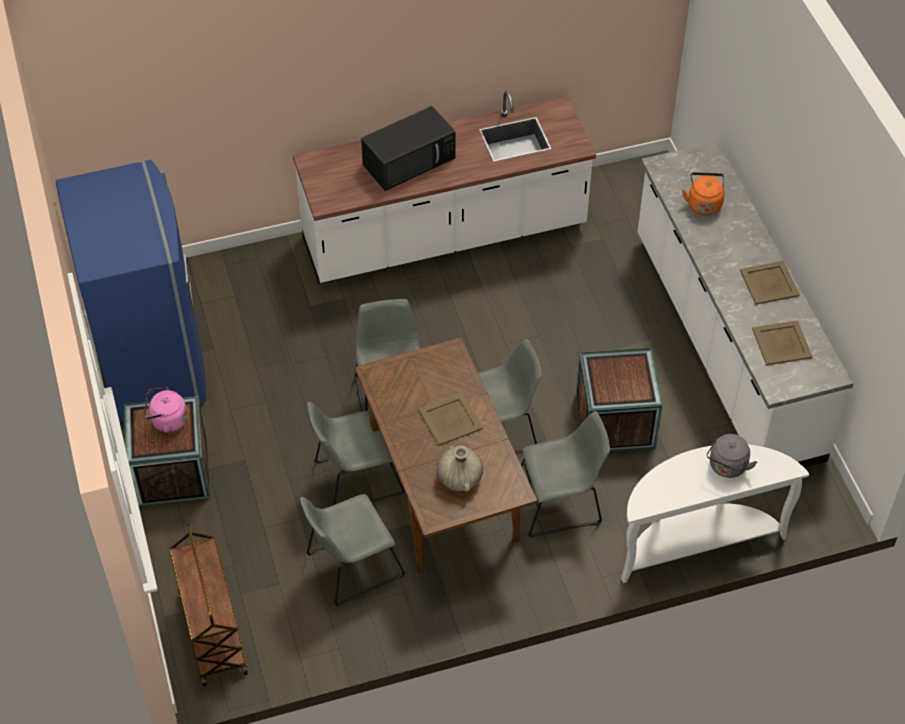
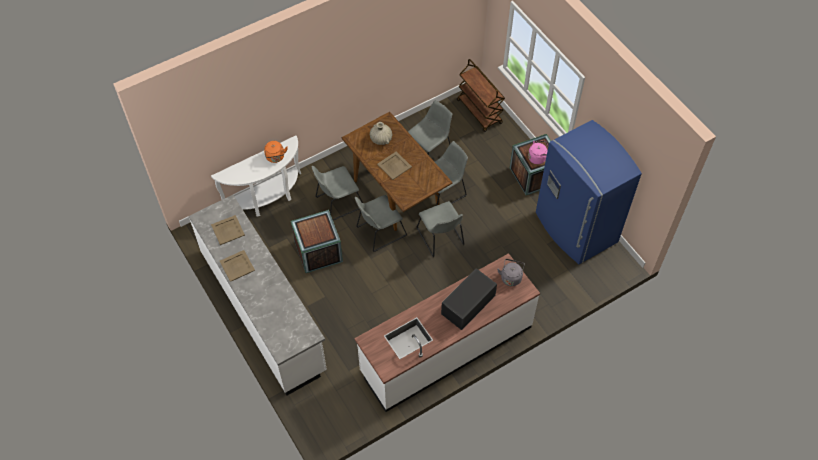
camera: 165 degrees right, 5 degrees up
orange kettle [682,172,725,216] -> orange kettle moved to [264,141,288,163]
grey kettle [707,434,757,478] -> grey kettle moved to [497,259,525,286]

